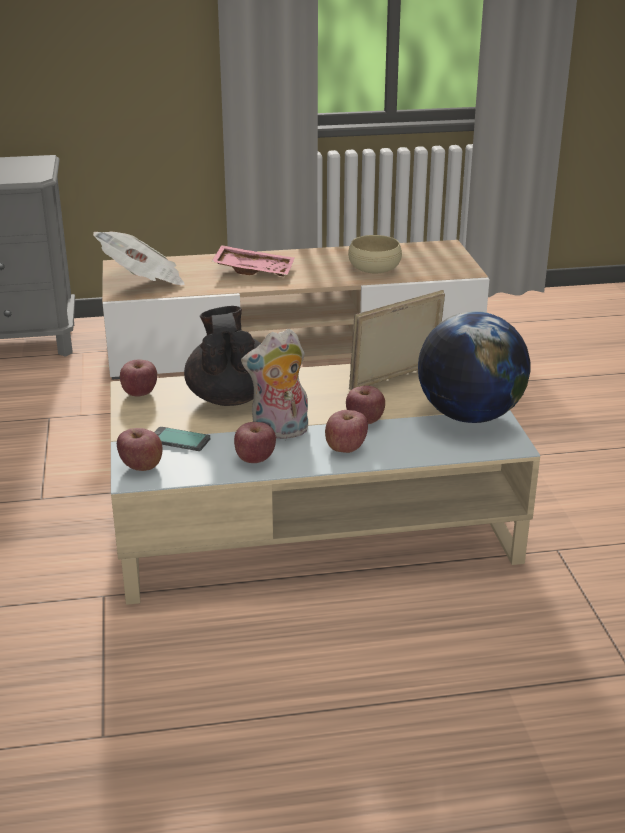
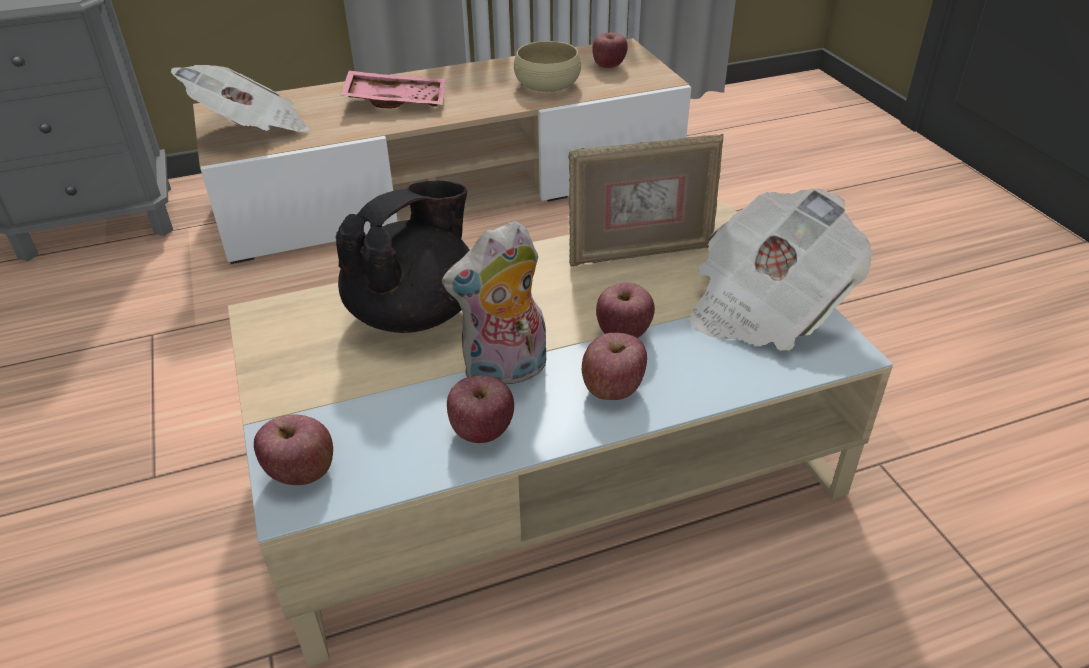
camera: 10 degrees left, 10 degrees up
apple [120,359,157,397] -> apple moved to [592,33,628,68]
phone [154,427,210,451] -> none
black teapot [184,306,261,406] -> black teapot turned 60 degrees clockwise [335,181,470,333]
picture frame [349,290,445,390] -> picture frame turned 150 degrees counterclockwise [568,134,723,266]
globe [418,311,530,423] -> newspaper [690,189,872,351]

